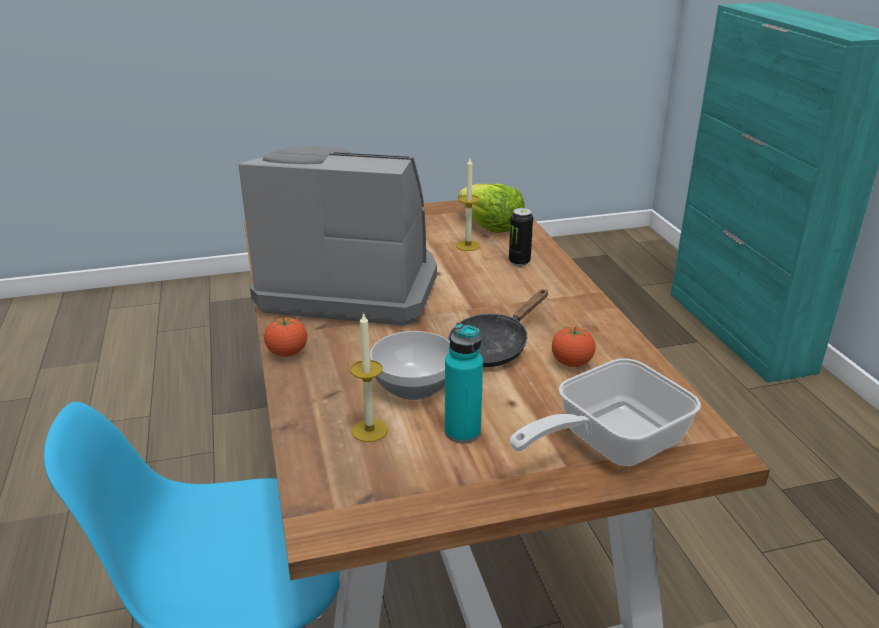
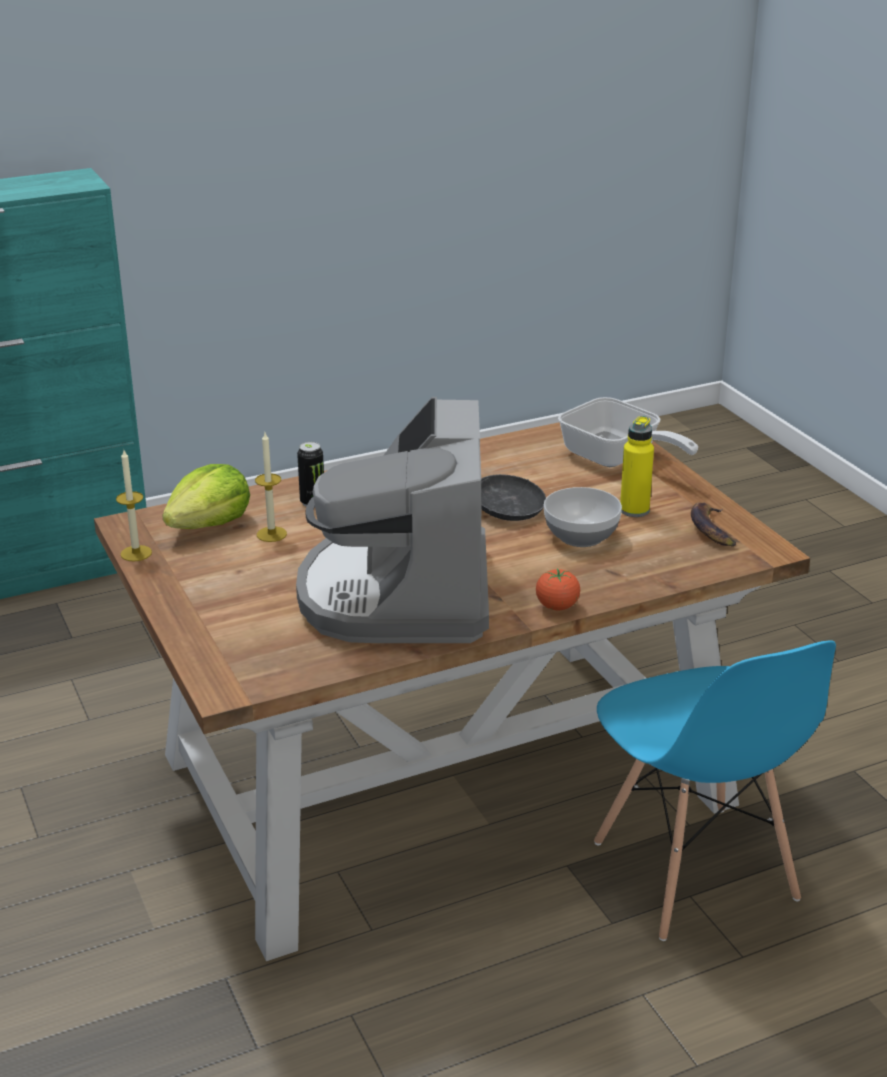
camera: 100 degrees left, 0 degrees up
candle [351,312,388,442] -> candle moved to [116,450,152,561]
turquoise bottle [445,324,483,443] -> yellow bottle [620,416,654,517]
tomato [552,325,596,367] -> none
none -> banana [691,502,736,547]

